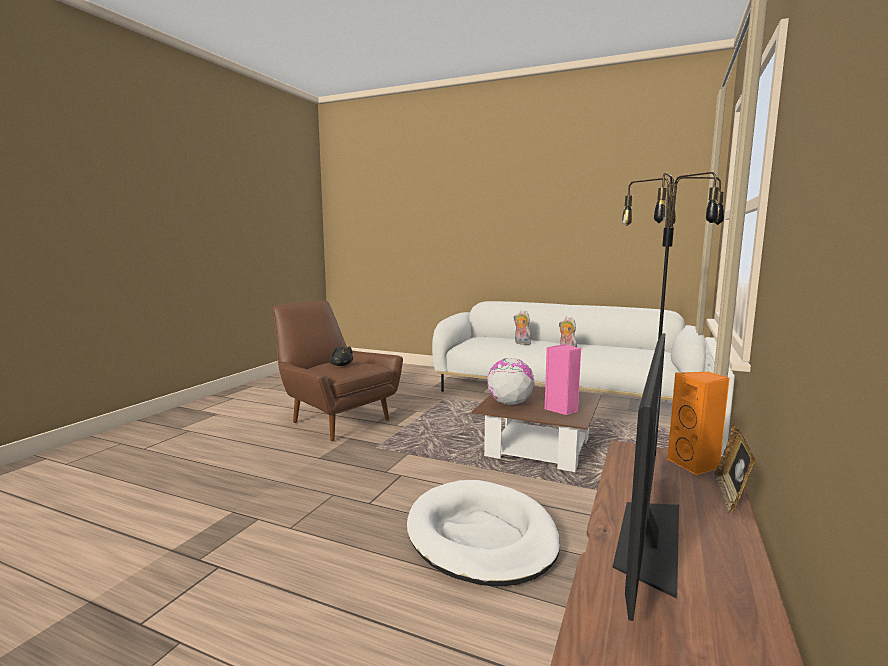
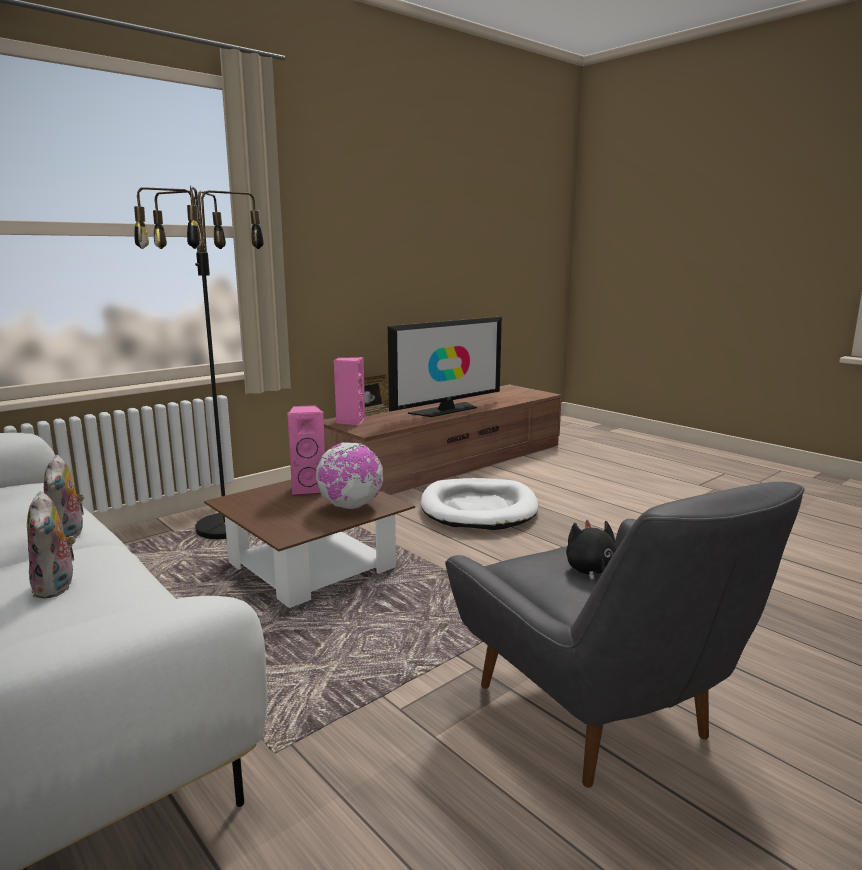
camera: 155 degrees left, 5 degrees up
brown armchair [273,301,403,442] -> grey armchair [445,482,805,788]
orange speaker [667,372,730,476] -> pink speaker [334,357,365,425]

